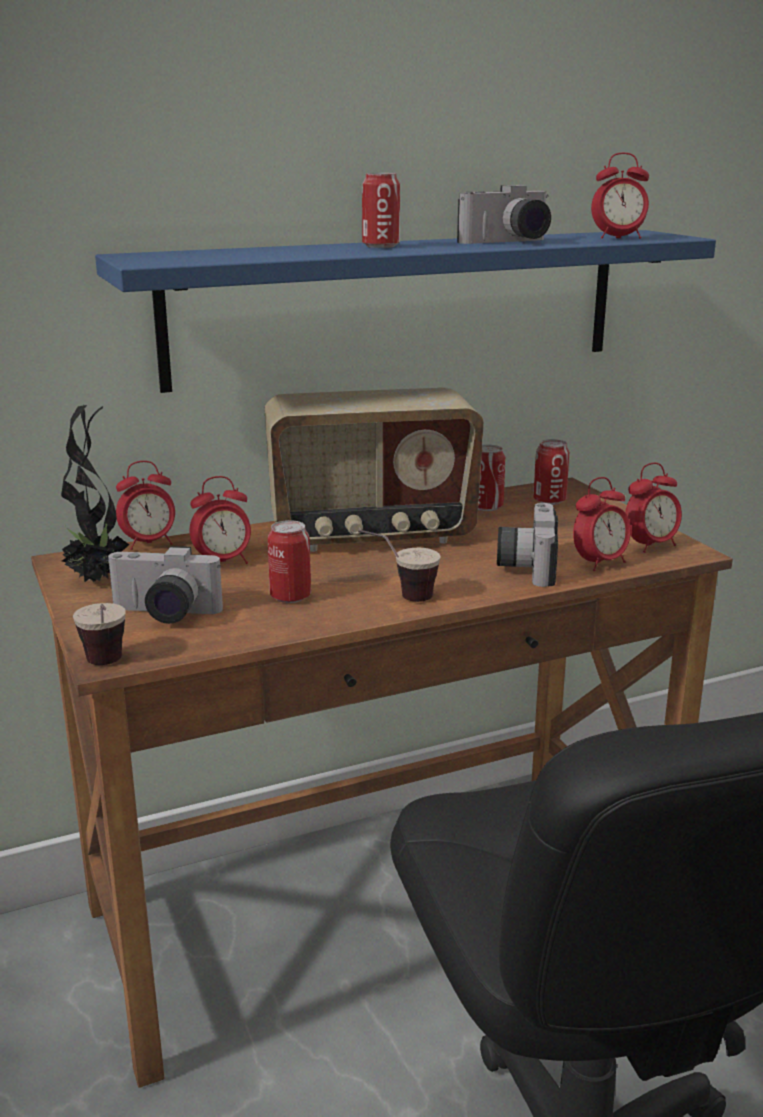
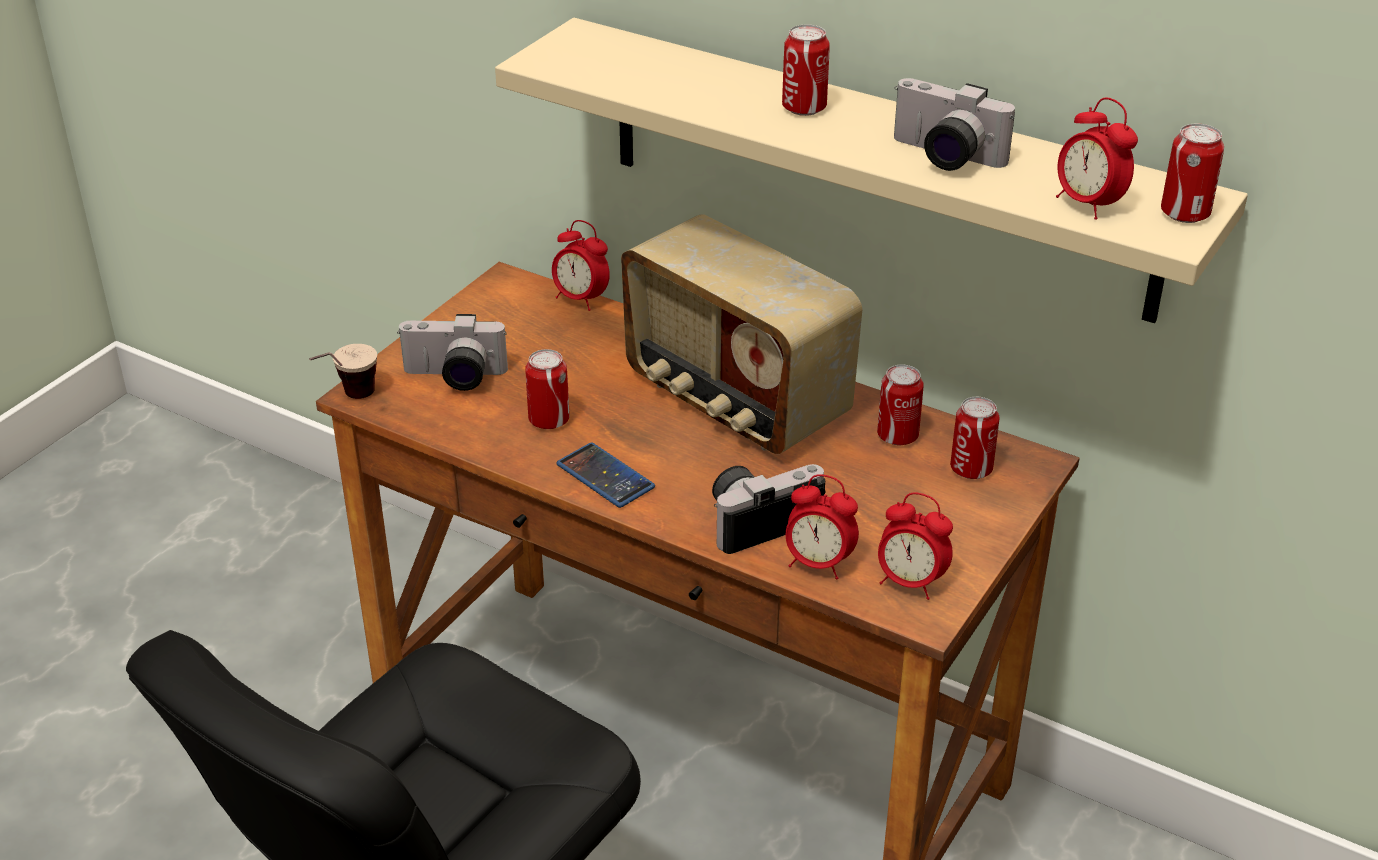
camera: 55 degrees right, 15 degrees up
potted plant [61,405,129,583] -> none
blue shelf [95,230,716,393] -> beige shelf [495,18,1248,323]
camera [106,546,223,624] -> camera turned 60 degrees counterclockwise [397,314,508,391]
alarm clock [190,476,251,564] -> none
cup [358,529,440,602] -> phone [556,443,655,508]
none -> can [1161,124,1224,223]

